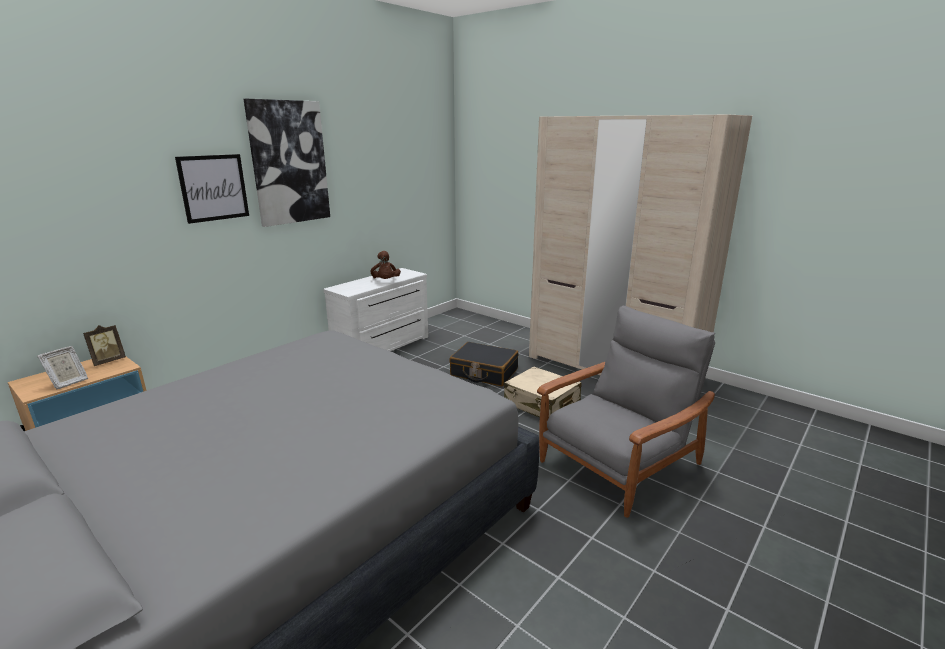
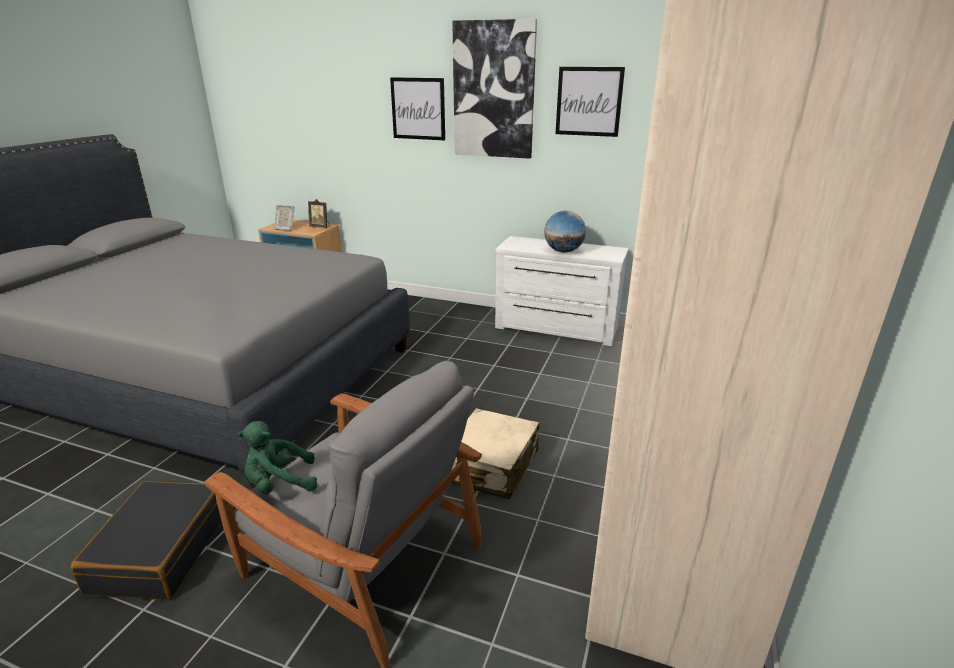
camera: 70 degrees right, 5 degrees up
brown plush toy [370,251,401,279] -> globe [544,210,586,253]
black suitcase [449,342,518,386] -> black suitcase moved to [70,481,222,600]
none -> green plush toy [238,421,318,494]
none -> picture [555,67,625,137]

